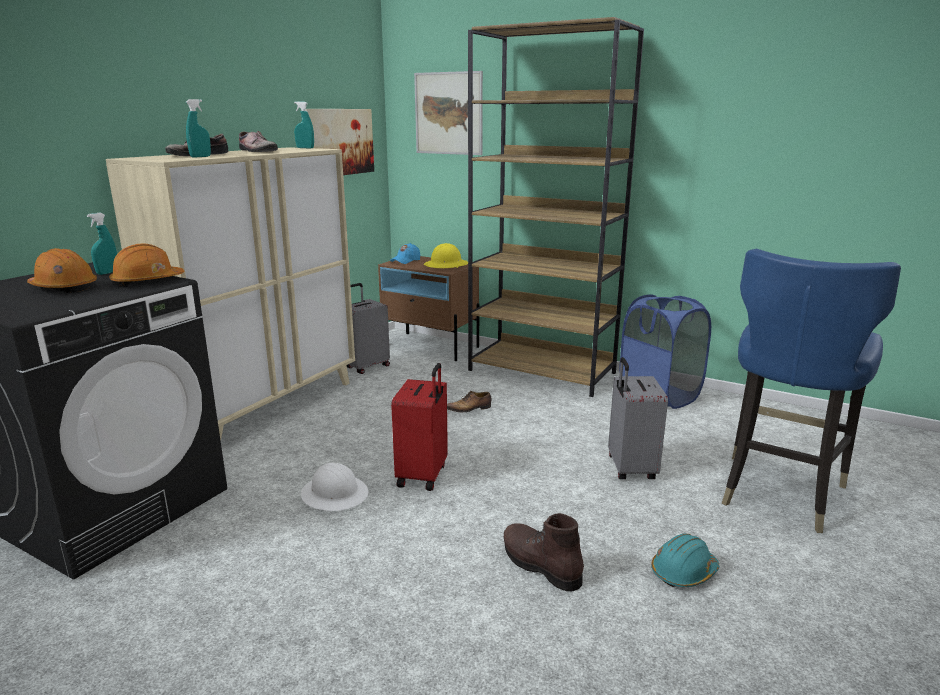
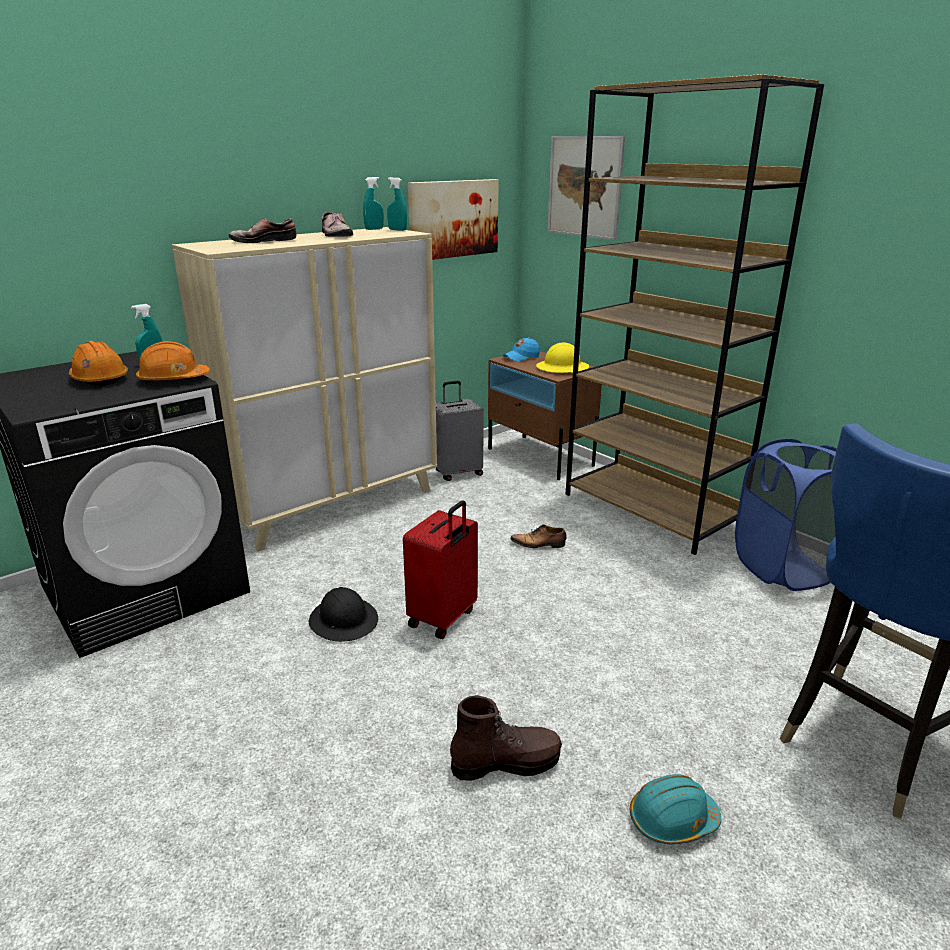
camera: 20 degrees right, 5 degrees up
turquoise spray bottle [186,99,211,158] -> turquoise spray bottle moved to [363,177,384,230]
white hard hat [301,462,368,511] -> black hard hat [308,587,378,642]
brown boot [504,513,584,591] -> brown boot turned 105 degrees clockwise [450,695,562,780]
grey suitcase [608,357,668,479] -> none

